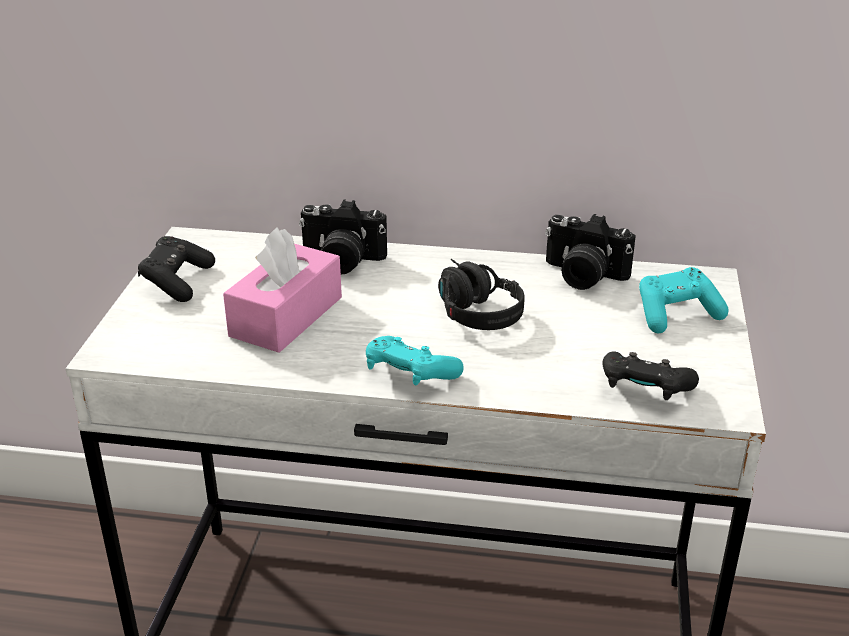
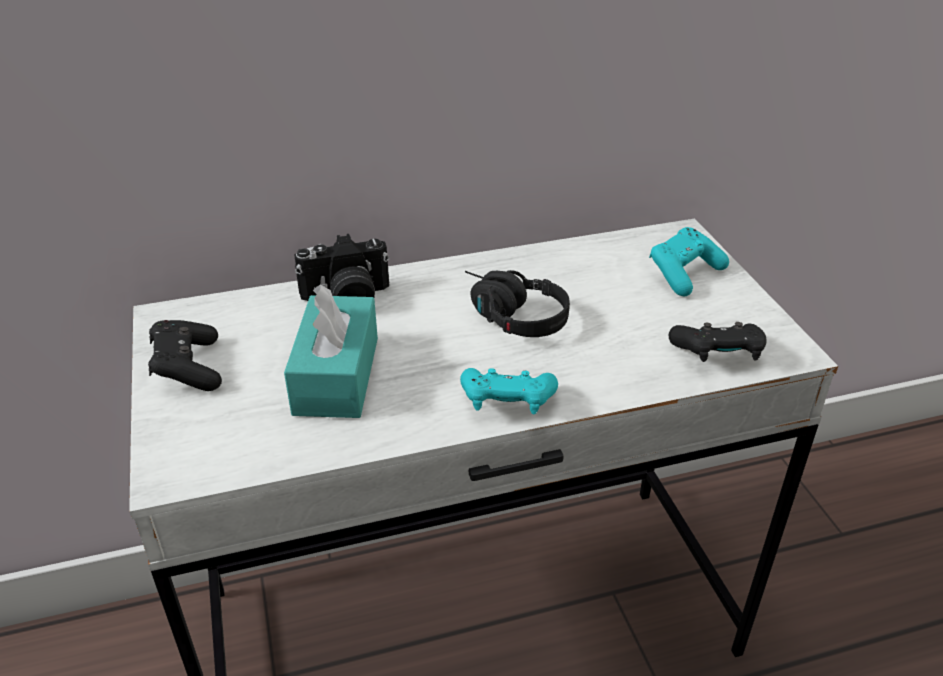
camera: 25 degrees left, 5 degrees up
pink tissue box [223,227,342,353] -> turquoise tissue box [284,285,378,418]
camera [545,214,636,290] -> none

